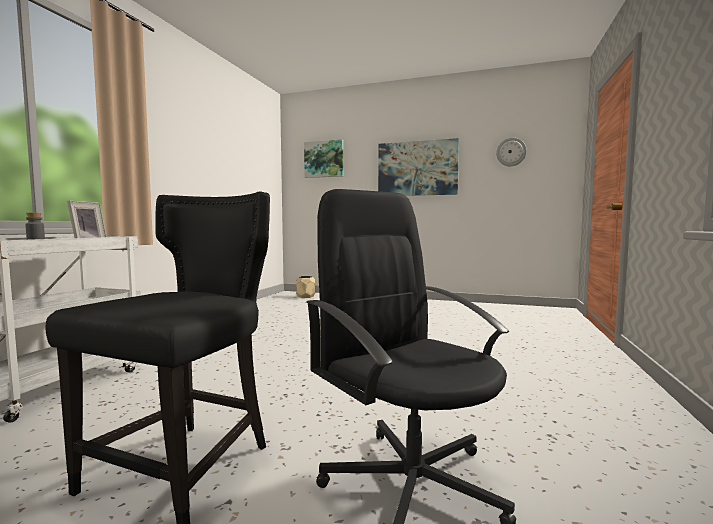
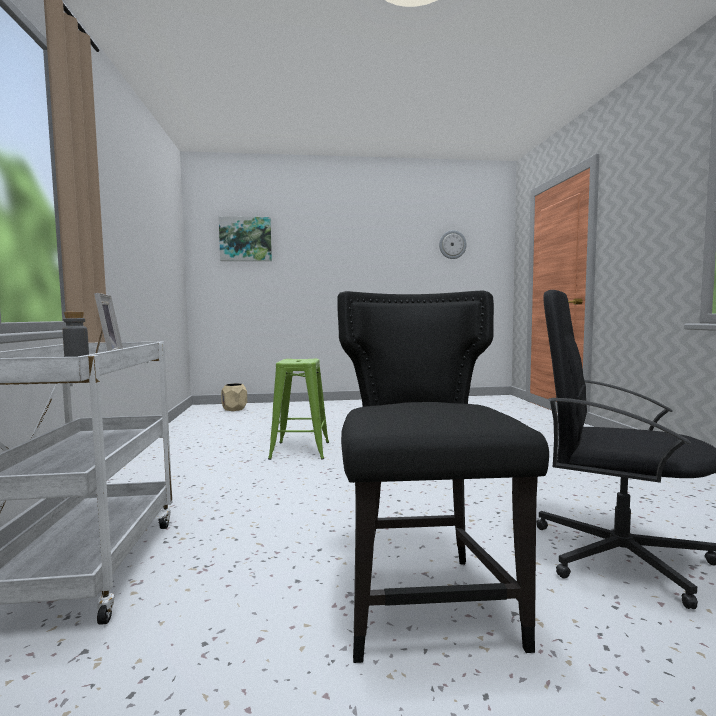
camera: 25 degrees left, 0 degrees up
picture [378,138,459,196] -> none
none -> green stool [268,359,329,460]

